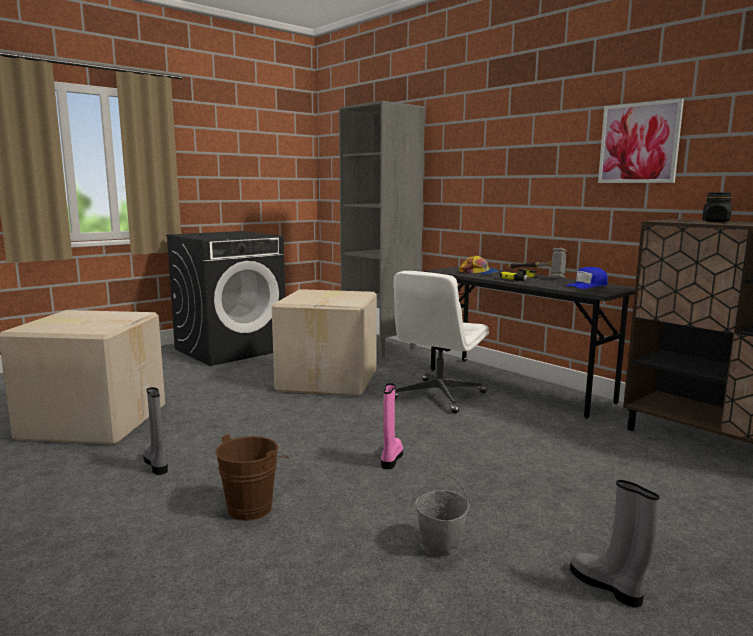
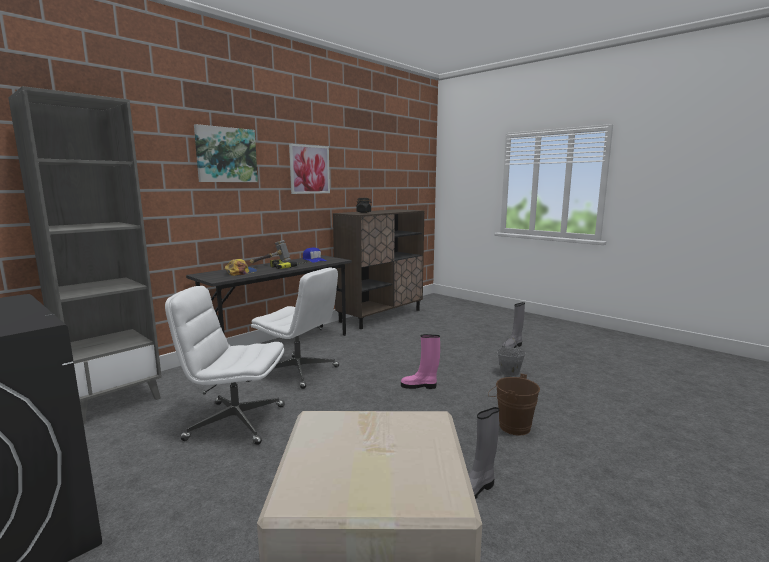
camera: 95 degrees left, 0 degrees up
cardboard box [272,289,377,397] -> white office chair [165,286,285,445]
none -> picture [194,124,258,182]

